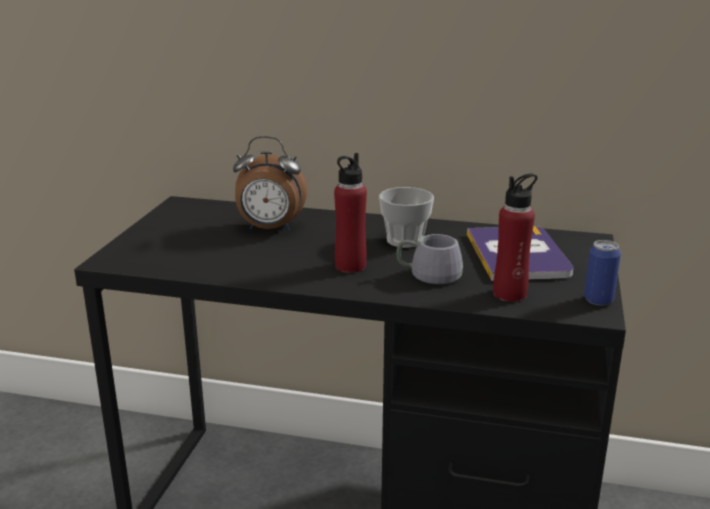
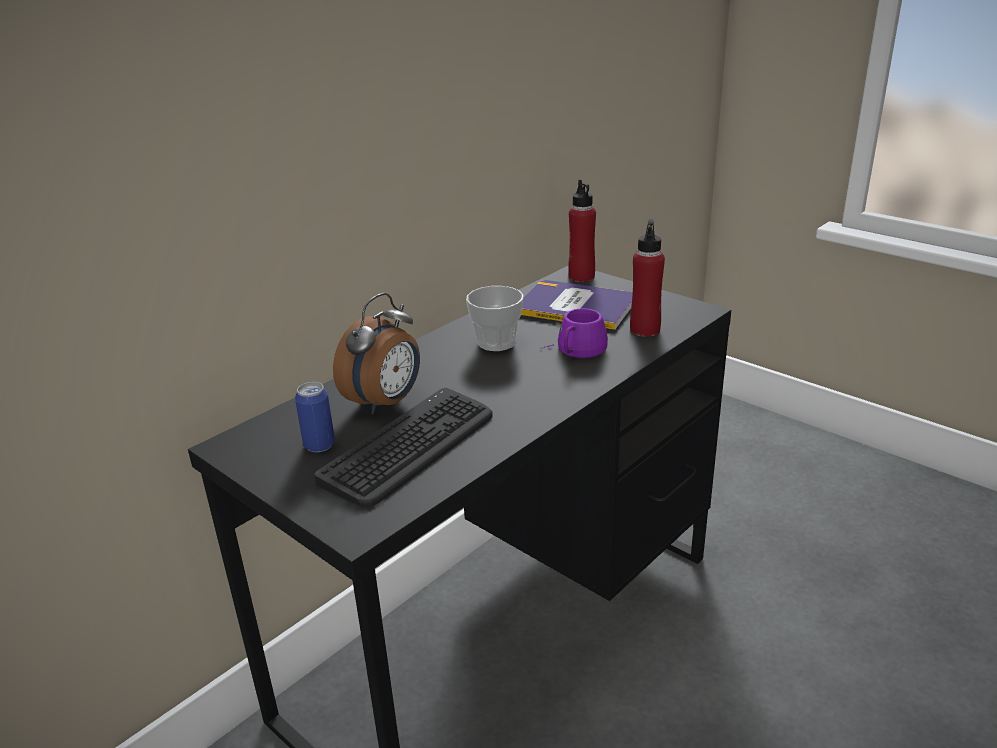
camera: 60 degrees left, 5 degrees up
red bottle [334,153,367,273] -> red bottle moved to [568,180,596,282]
grey mug [396,234,463,284] -> purple mug [541,308,608,358]
can [584,240,621,305] -> can moved to [295,382,335,452]
none -> keyboard [314,388,492,508]

